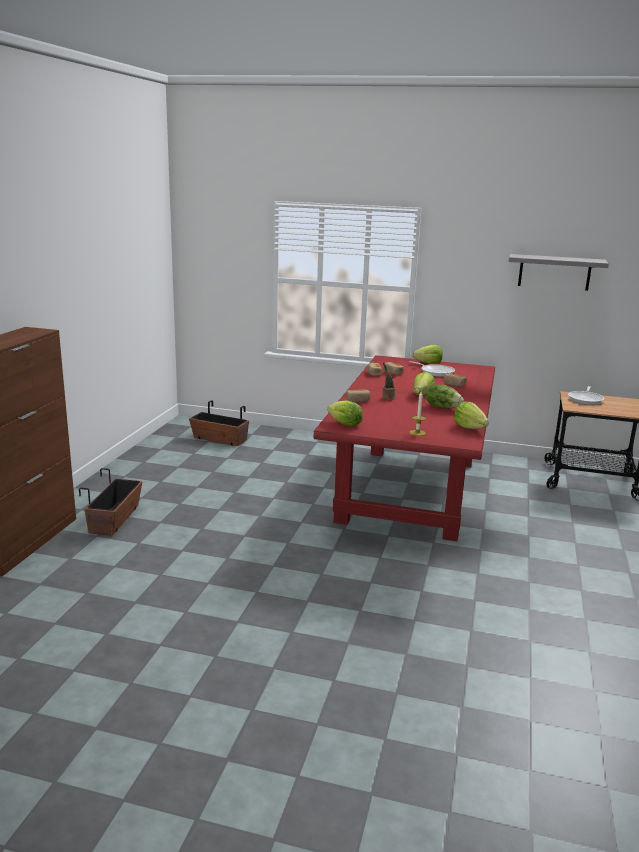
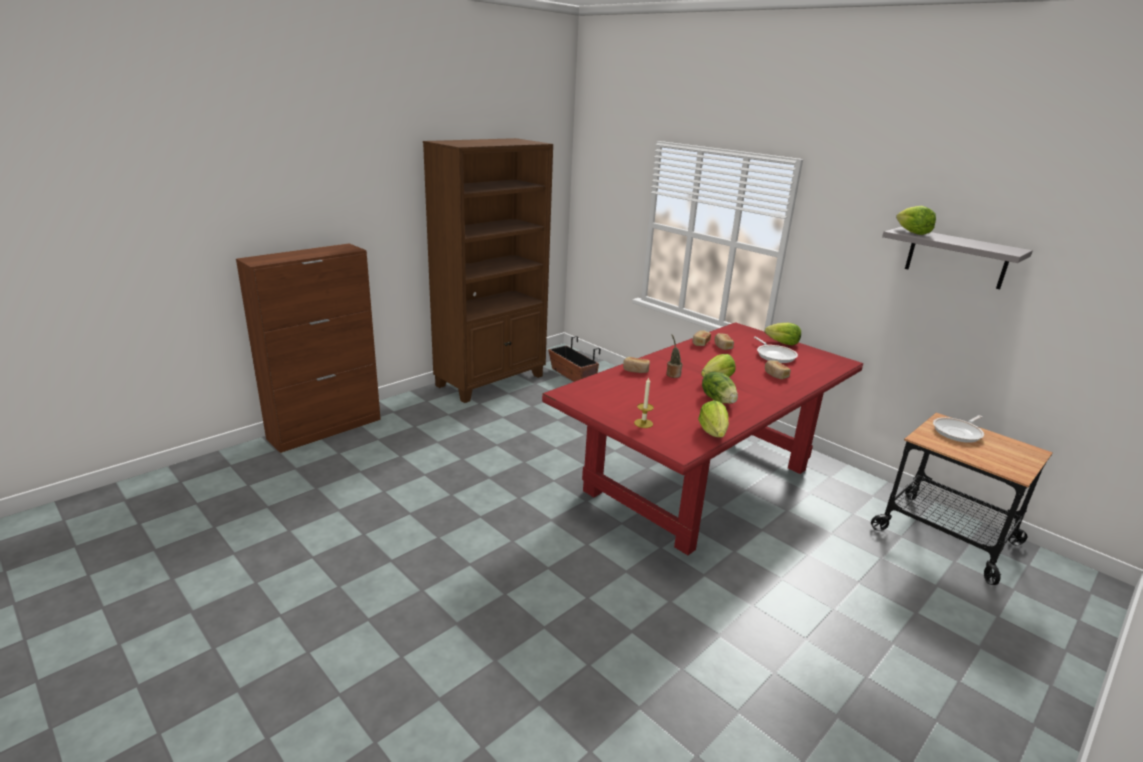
camera: 30 degrees right, 5 degrees up
planter [79,468,143,535] -> none
lettuce [327,400,363,427] -> lettuce moved to [896,206,936,235]
none -> brown bookcase [423,138,553,403]

